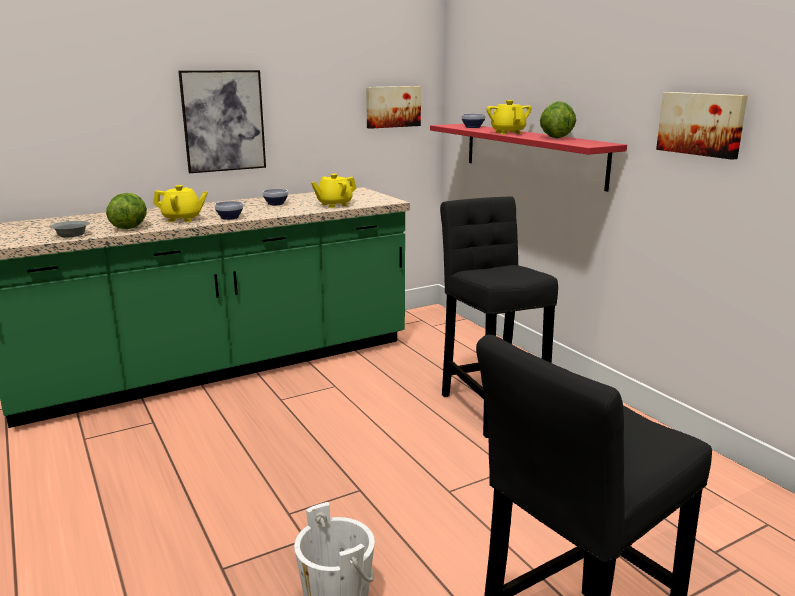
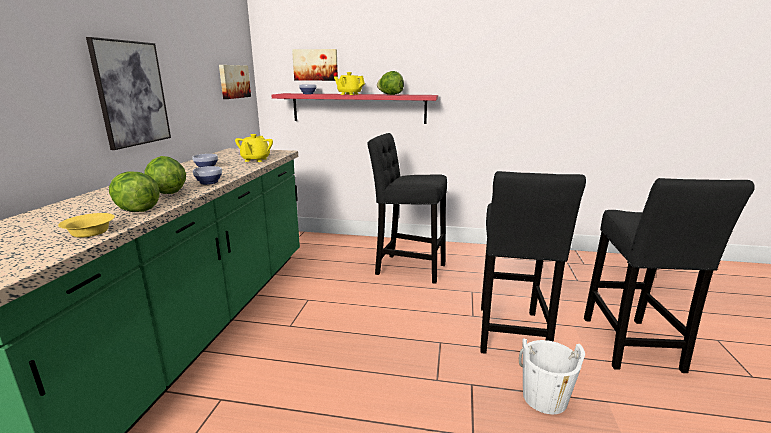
camera: 50 degrees left, 0 degrees up
grey bowl [50,221,90,237] -> yellow bowl [58,213,115,238]
yellow teapot [153,185,208,222] -> lettuce [144,156,186,194]
picture [656,92,748,160] -> picture moved to [292,49,338,81]
none -> black stool [480,171,586,354]

